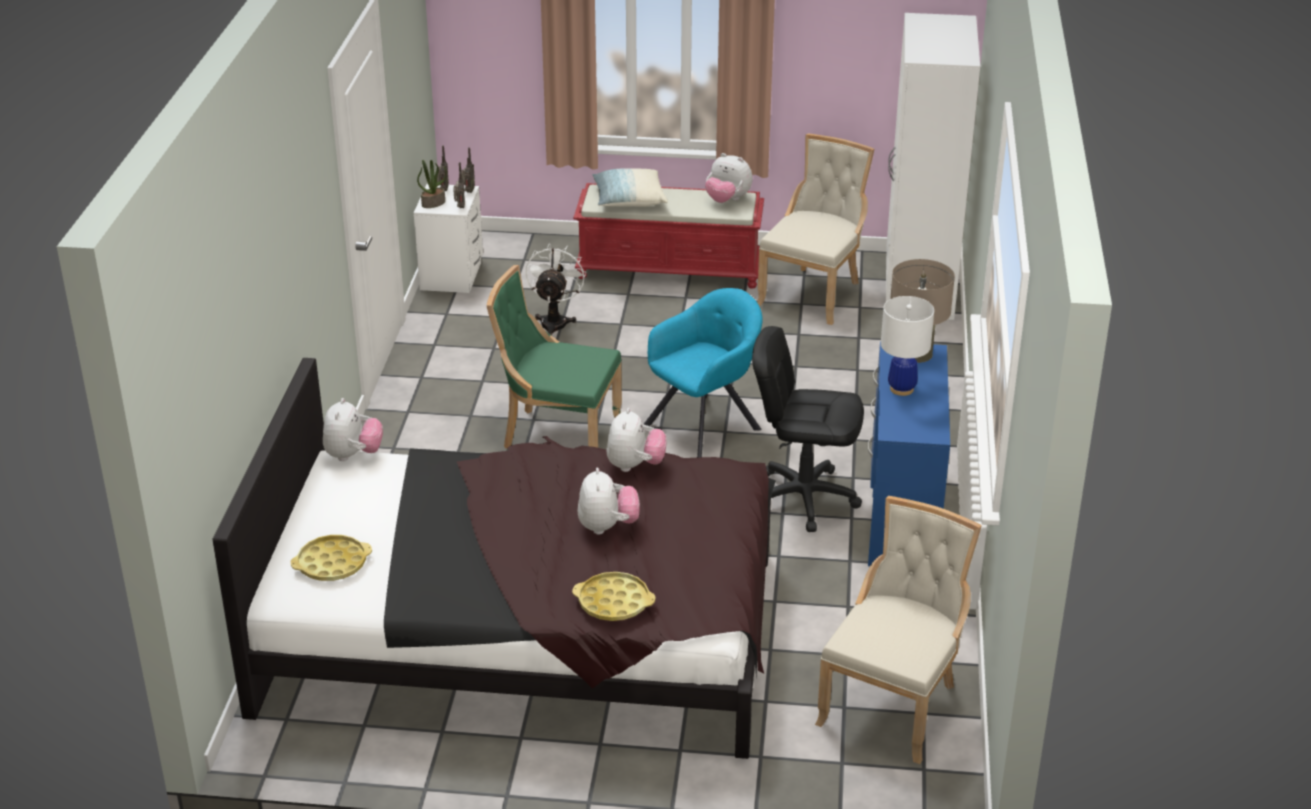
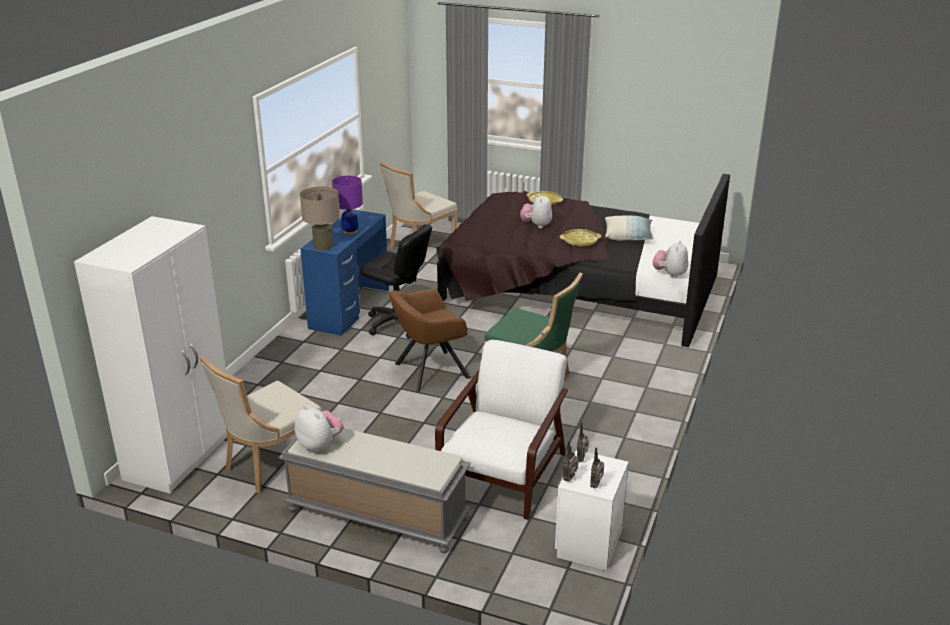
camera: 165 degrees left, 5 degrees down
yellow tray [291,535,372,581] -> yellow tray moved to [560,229,601,247]
potted plant [417,160,447,208] -> none
white fan [525,243,586,336] -> white armchair [435,340,568,520]
red bench [573,183,764,289] -> grey bench [278,428,471,553]
pillow [592,169,668,207] -> pillow moved to [605,216,653,241]
plush toy [606,408,666,472] -> none
turquoise armchair [644,288,763,458] -> brown armchair [389,289,471,392]
white table lamp [881,296,934,396] -> purple table lamp [332,176,363,235]

